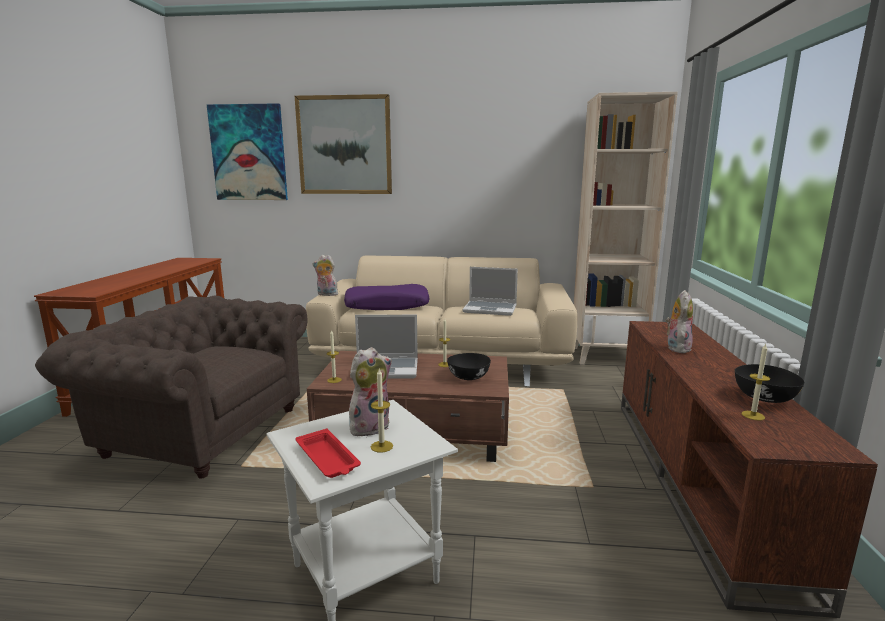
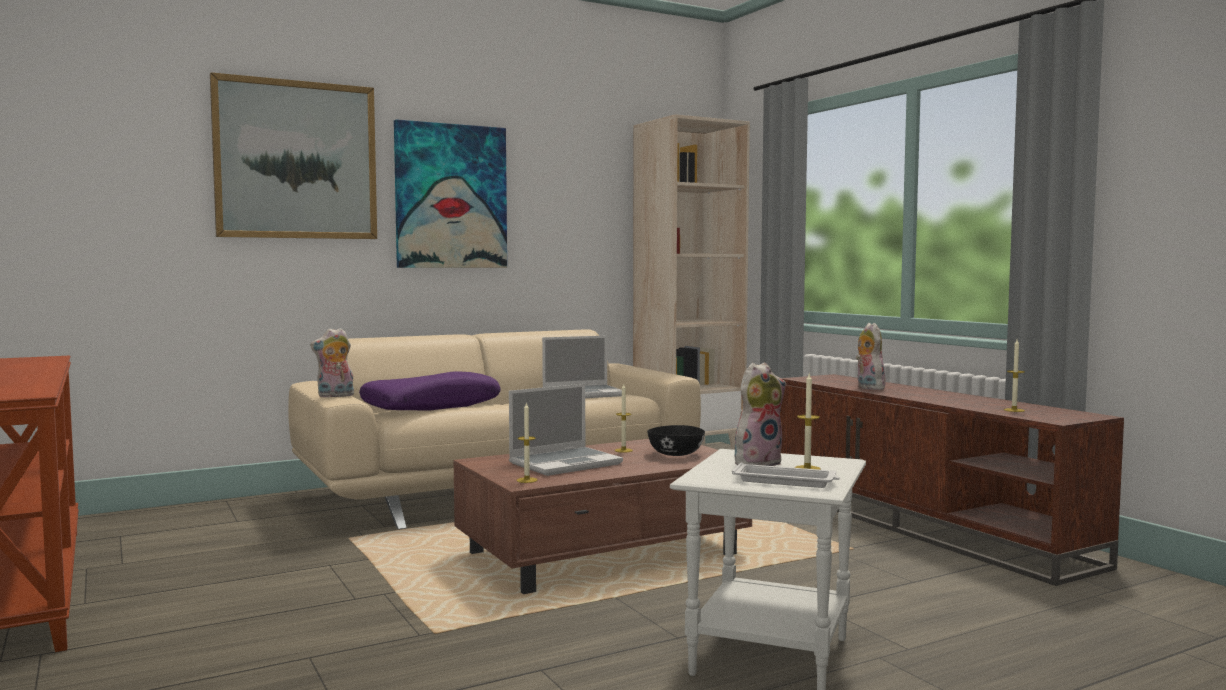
camera: 35 degrees left, 10 degrees down
brown armchair [35,296,308,479] -> none
picture [207,103,288,200] -> picture moved to [394,119,507,268]
red tray [296,429,361,478] -> white tray [732,462,840,488]
plush toy [349,347,392,438] -> plush toy turned 45 degrees clockwise [734,363,786,466]
black bowl [735,364,805,403] -> none

